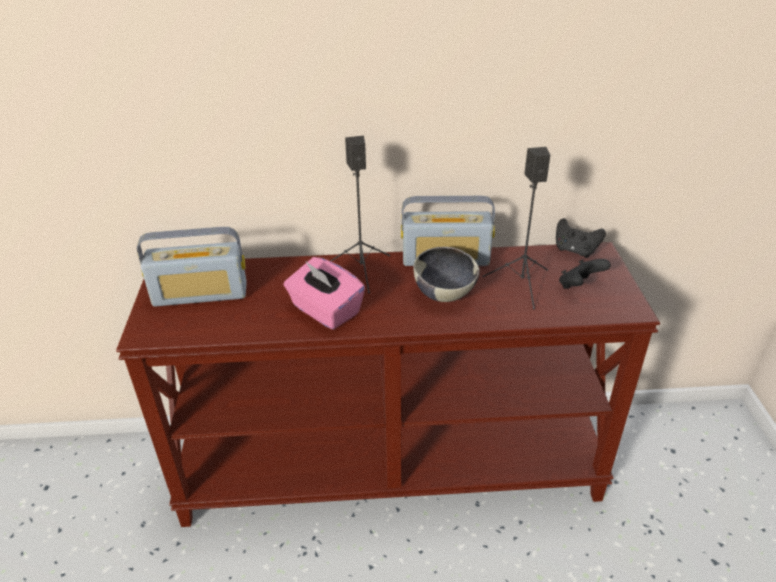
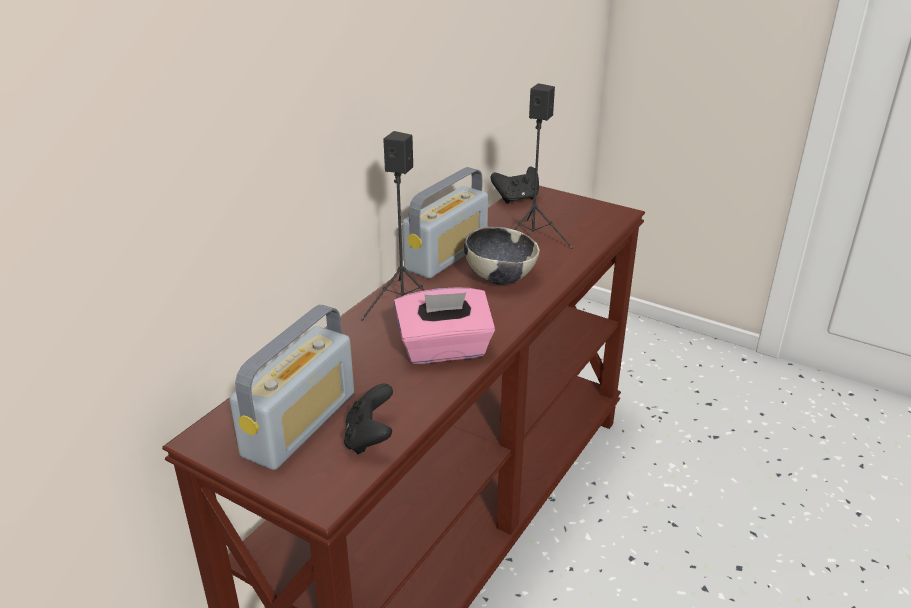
camera: 55 degrees left, 5 degrees down
black game controller [559,259,611,289] -> black game controller moved to [344,384,393,454]

